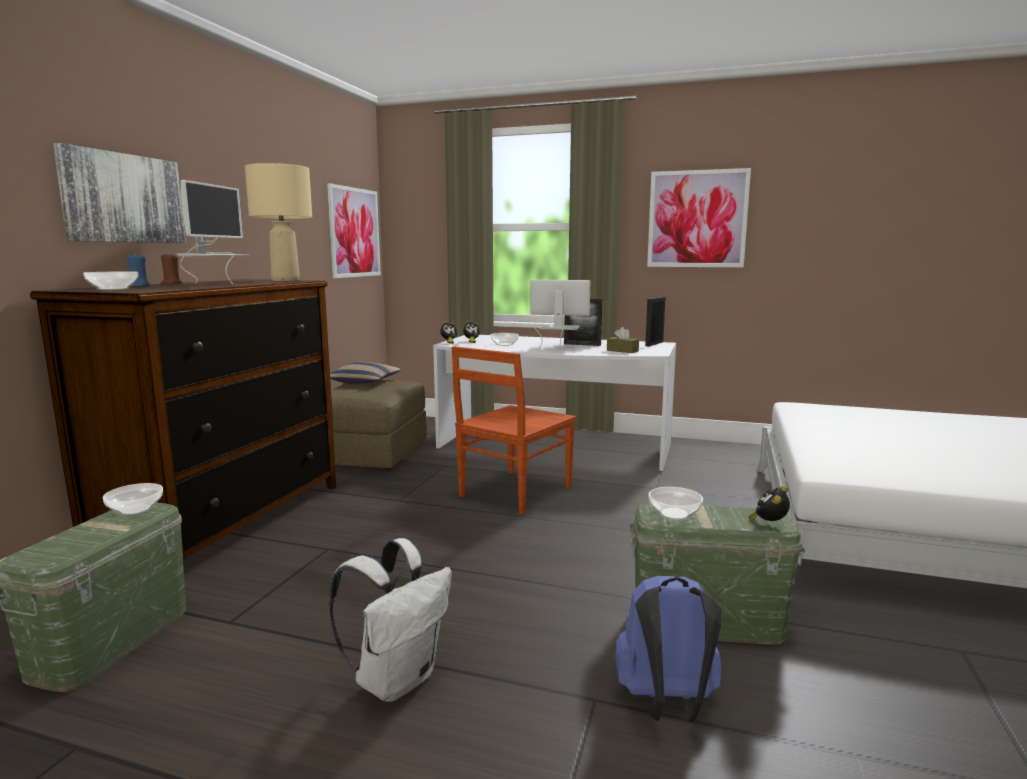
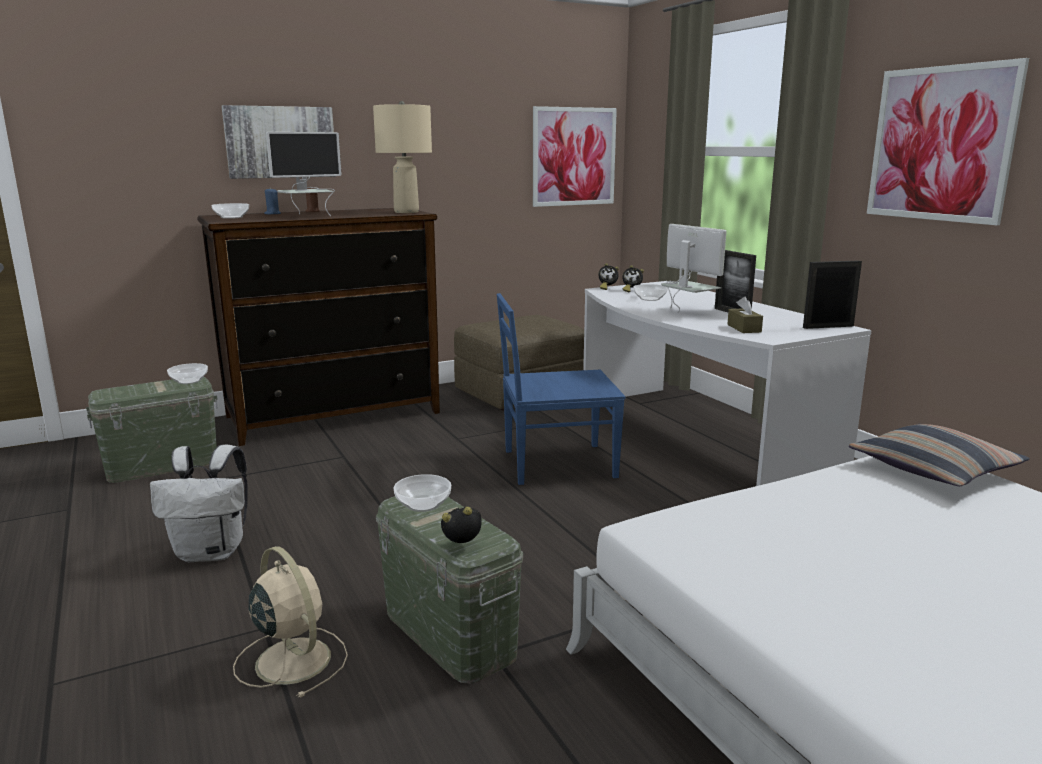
camera: 45 degrees right, 5 degrees up
pillow [330,362,403,384] -> pillow moved to [849,424,1030,486]
brown chair [452,346,576,514] -> blue chair [497,293,626,485]
blue backpack [615,576,722,722] -> beige fan [233,546,348,698]

